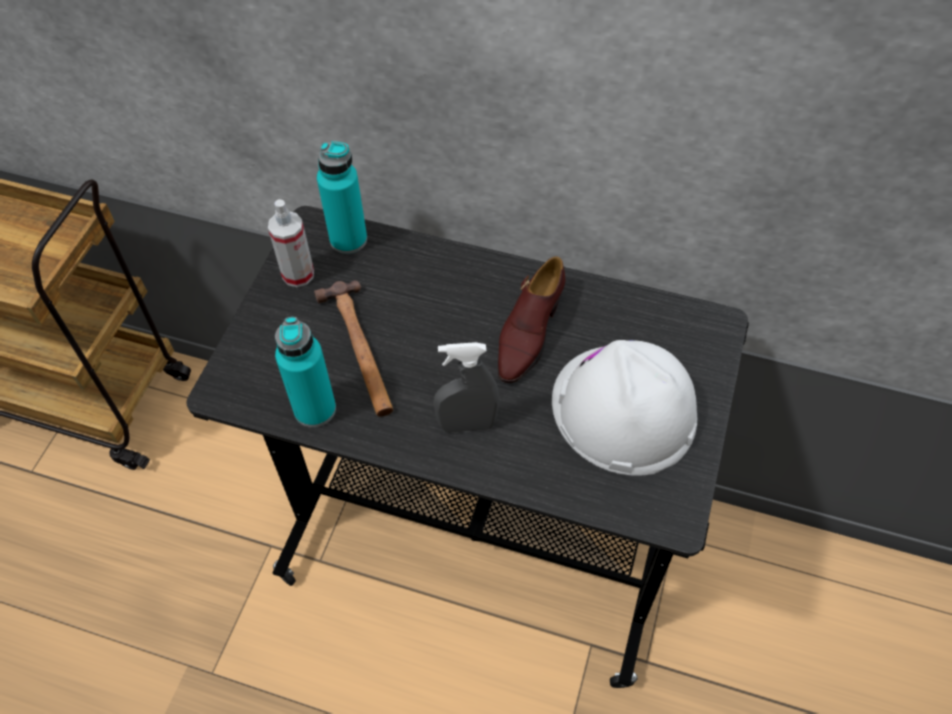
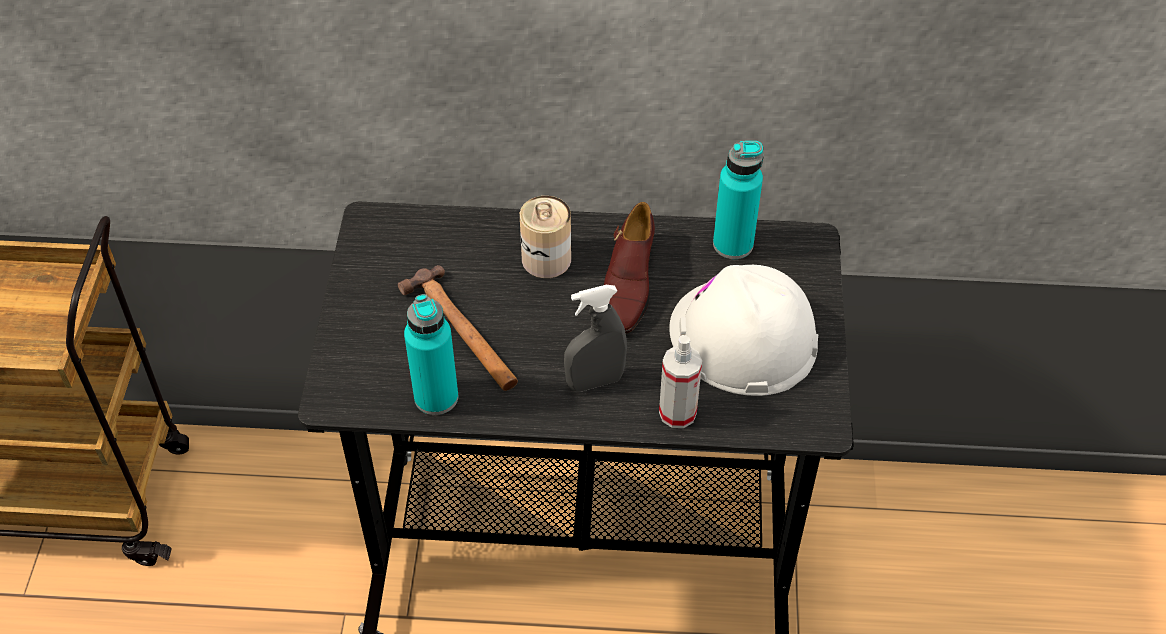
camera: 15 degrees left, 5 degrees down
spray bottle [268,199,314,287] -> spray bottle moved to [659,335,702,428]
turquoise bottle [317,141,367,254] -> turquoise bottle moved to [713,141,764,259]
none -> can [520,196,571,278]

